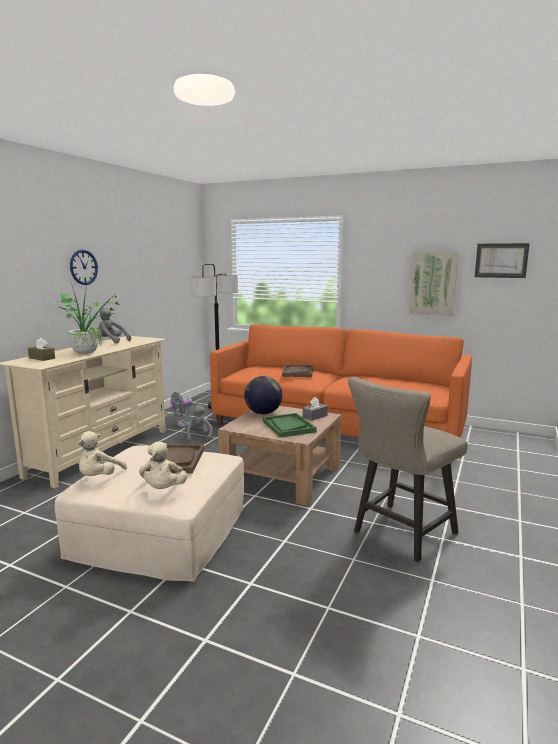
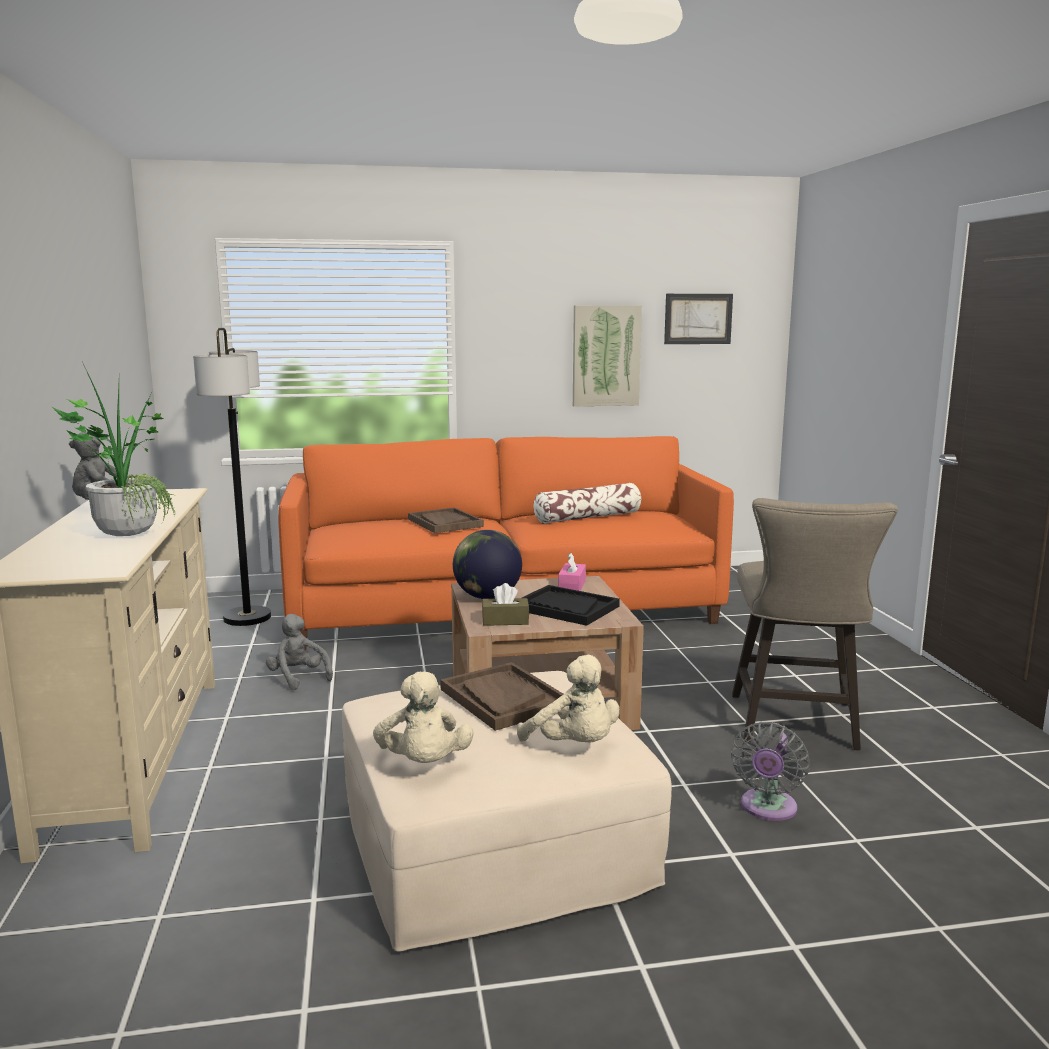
camera: 35 degrees left, 0 degrees up
brown tissue box [28,338,55,361] -> brown tissue box moved to [482,583,529,626]
wall clock [70,249,98,285] -> none
grey fan [170,392,193,427] -> grey fan moved to [731,722,810,821]
green tray [262,413,317,437] -> black tray [522,585,620,626]
grey tissue box [303,397,328,421] -> pink tissue box [558,553,586,591]
none -> pillow [533,483,641,524]

